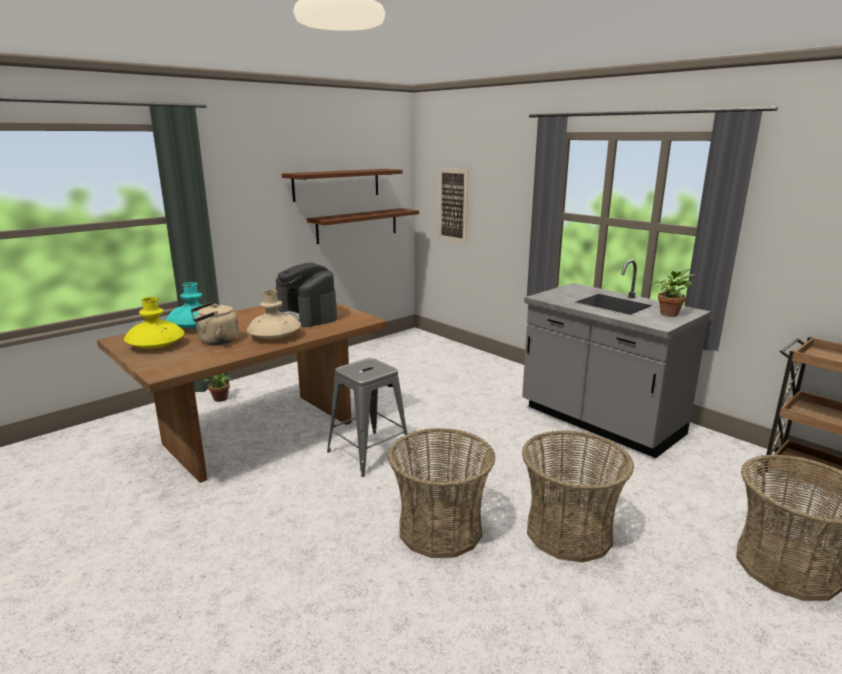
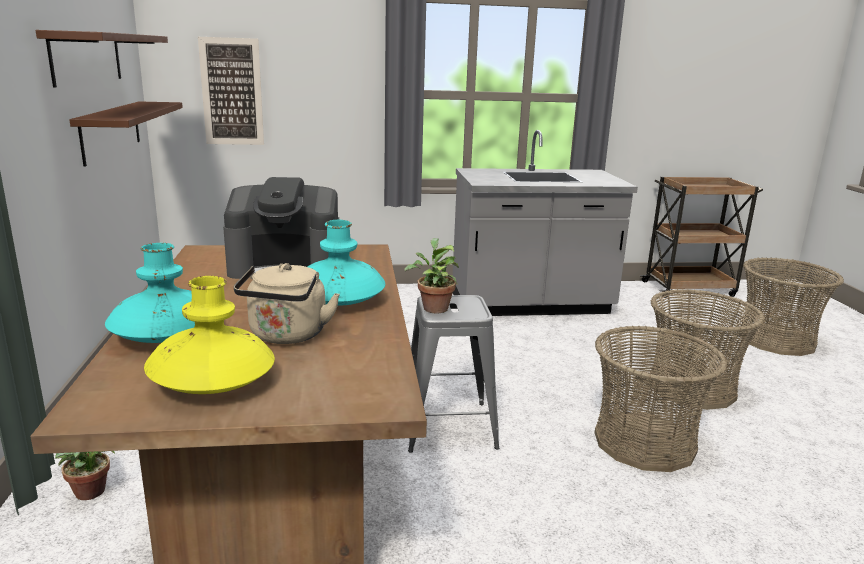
camera: 55 degrees left, 0 degrees up
beige vase [247,290,301,339] -> turquoise vase [308,220,385,306]
potted plant [651,269,696,317] -> potted plant moved to [405,238,459,313]

